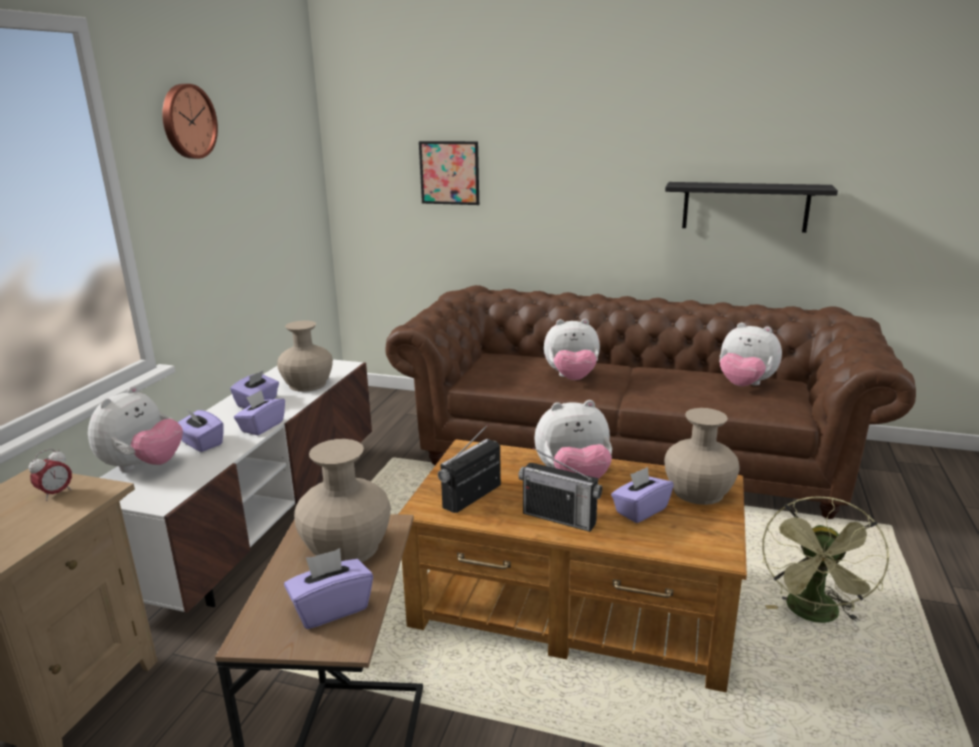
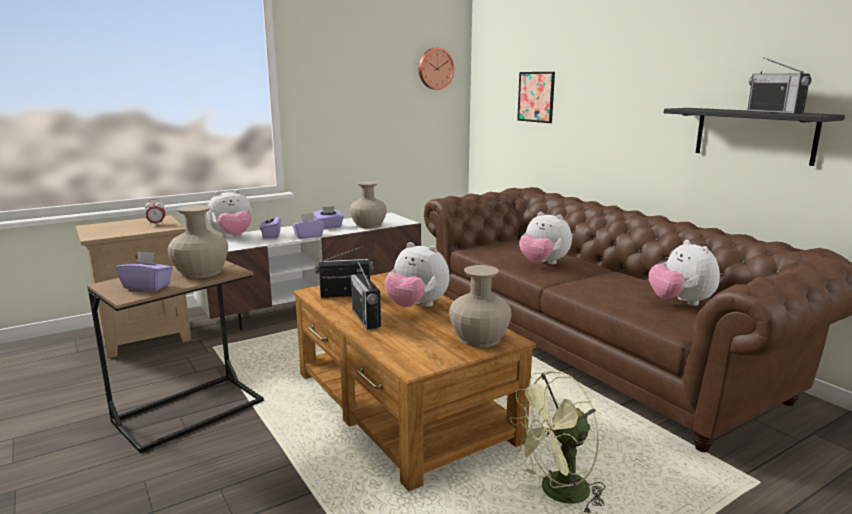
camera: 40 degrees right, 5 degrees down
wall clock [162,84,218,159] -> wall clock moved to [419,48,454,90]
purple tissue box [611,467,674,523] -> none
none -> radio [747,58,812,114]

